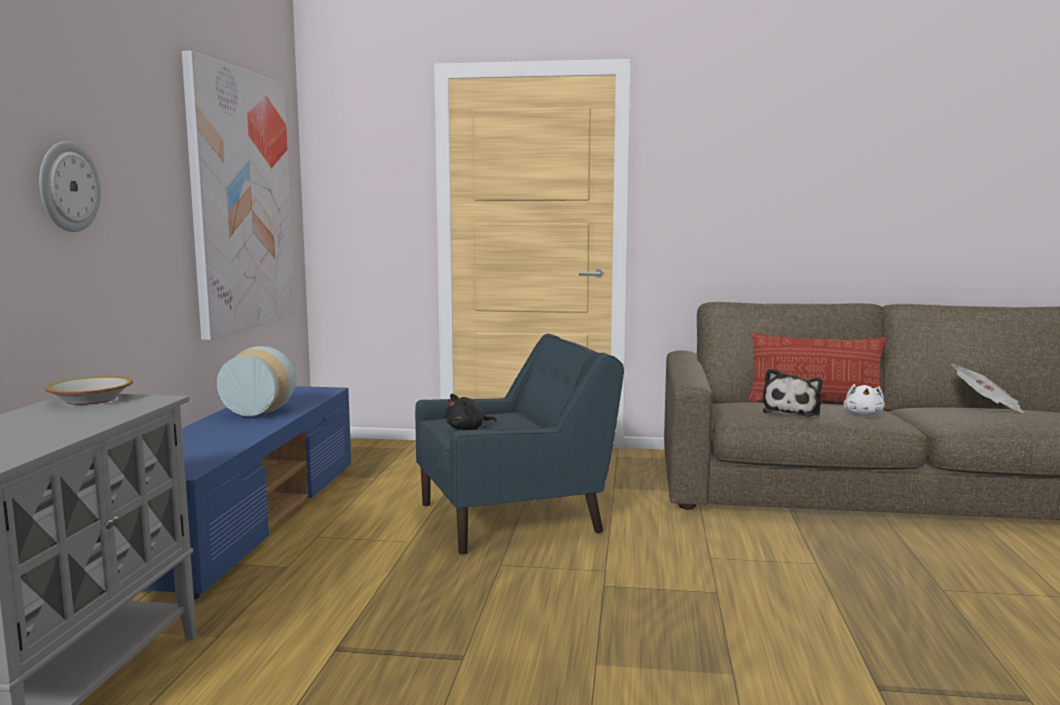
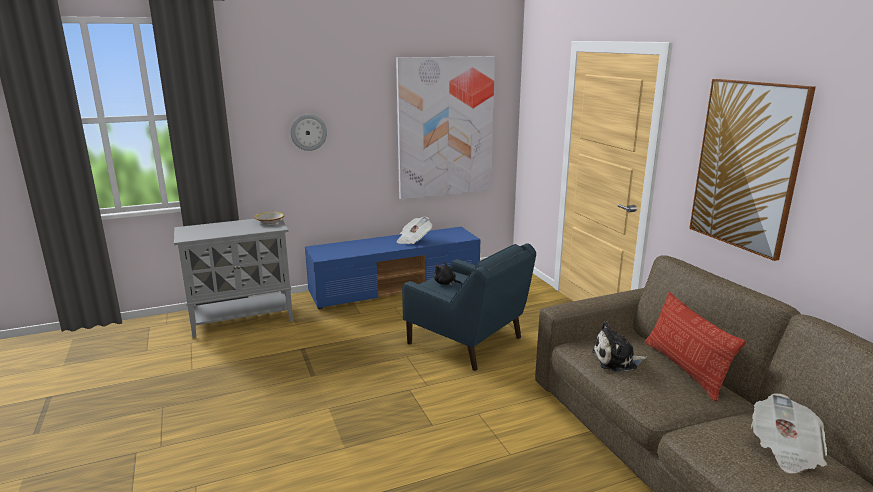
camera: 60 degrees right, 10 degrees up
vase [217,346,296,416] -> newspaper [396,217,432,244]
white plush toy [843,384,885,416] -> none
none -> picture [689,79,816,261]

